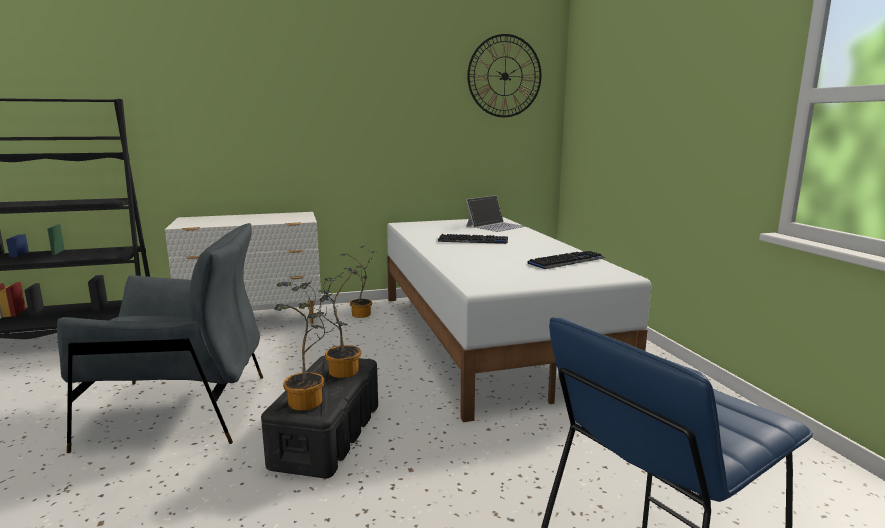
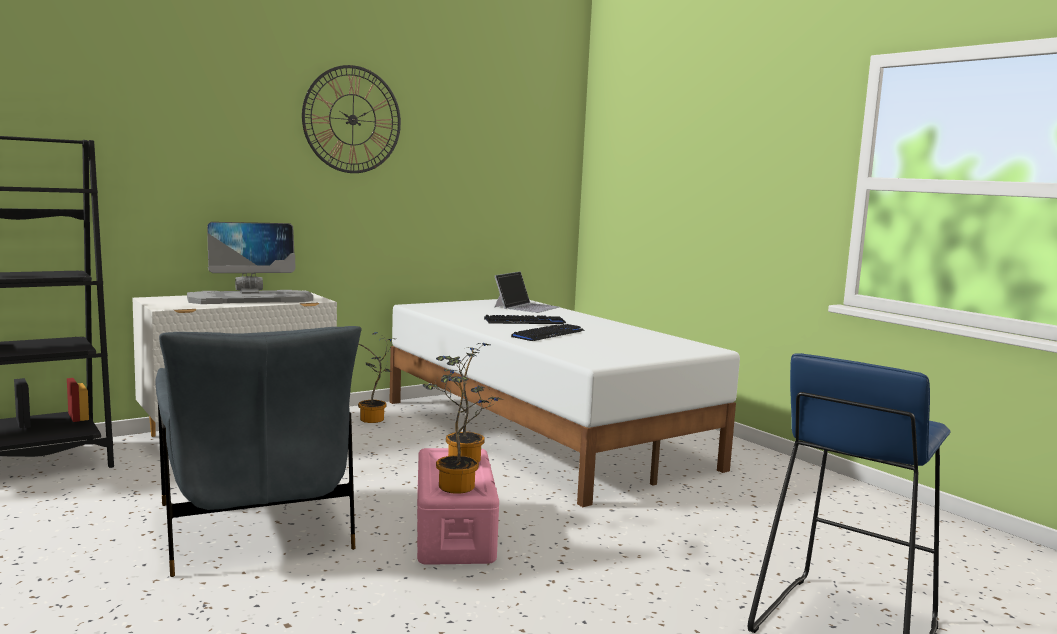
camera: 20 degrees left, 5 degrees down
grey armchair [57,223,263,453] -> grey armchair turned 90 degrees clockwise [155,326,362,577]
black storage box [261,355,378,479] -> pink storage box [417,448,499,565]
wall clock [467,34,541,117] -> wall clock moved to [302,65,401,173]
keyboard [527,251,605,269] -> keyboard moved to [511,324,584,341]
none -> monitor [187,222,313,304]

